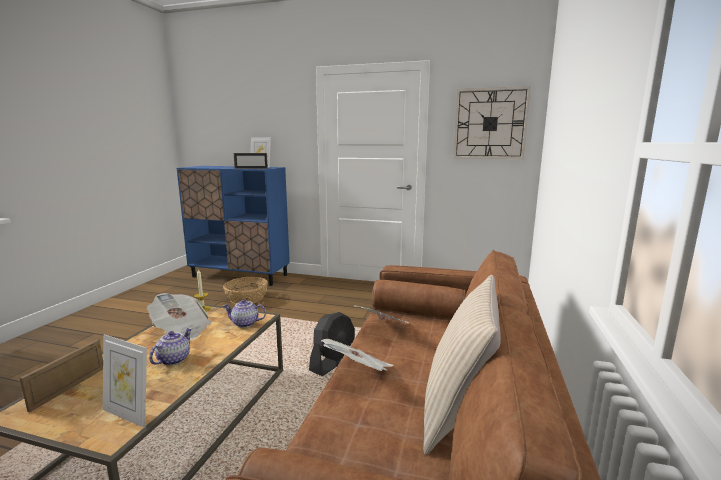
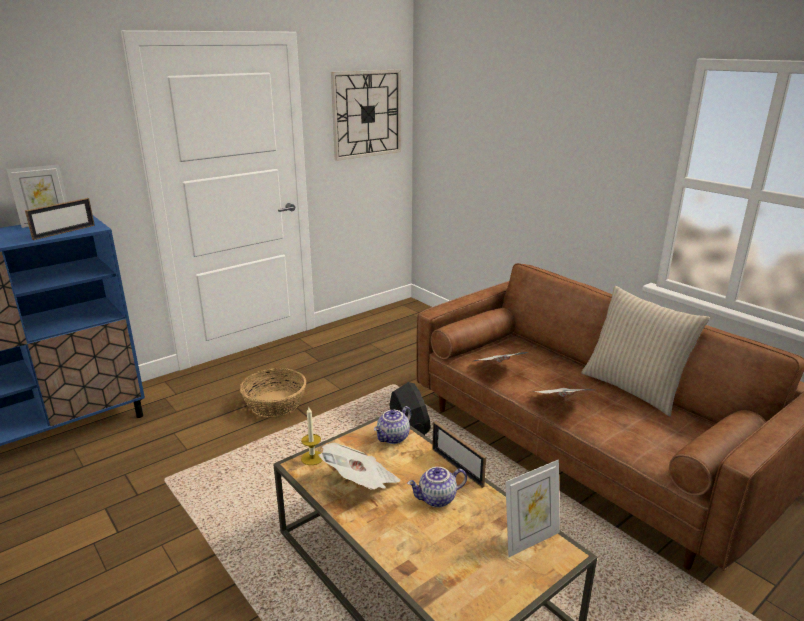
camera: 55 degrees left, 10 degrees up
picture frame [20,339,103,412] -> picture frame moved to [432,421,486,488]
teapot [149,328,192,365] -> teapot turned 75 degrees counterclockwise [407,467,467,508]
basket [223,277,268,304] -> basket moved to [240,368,306,417]

